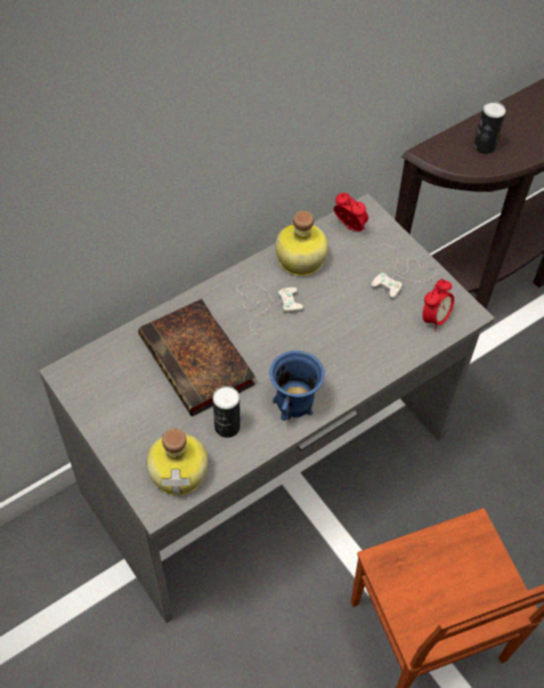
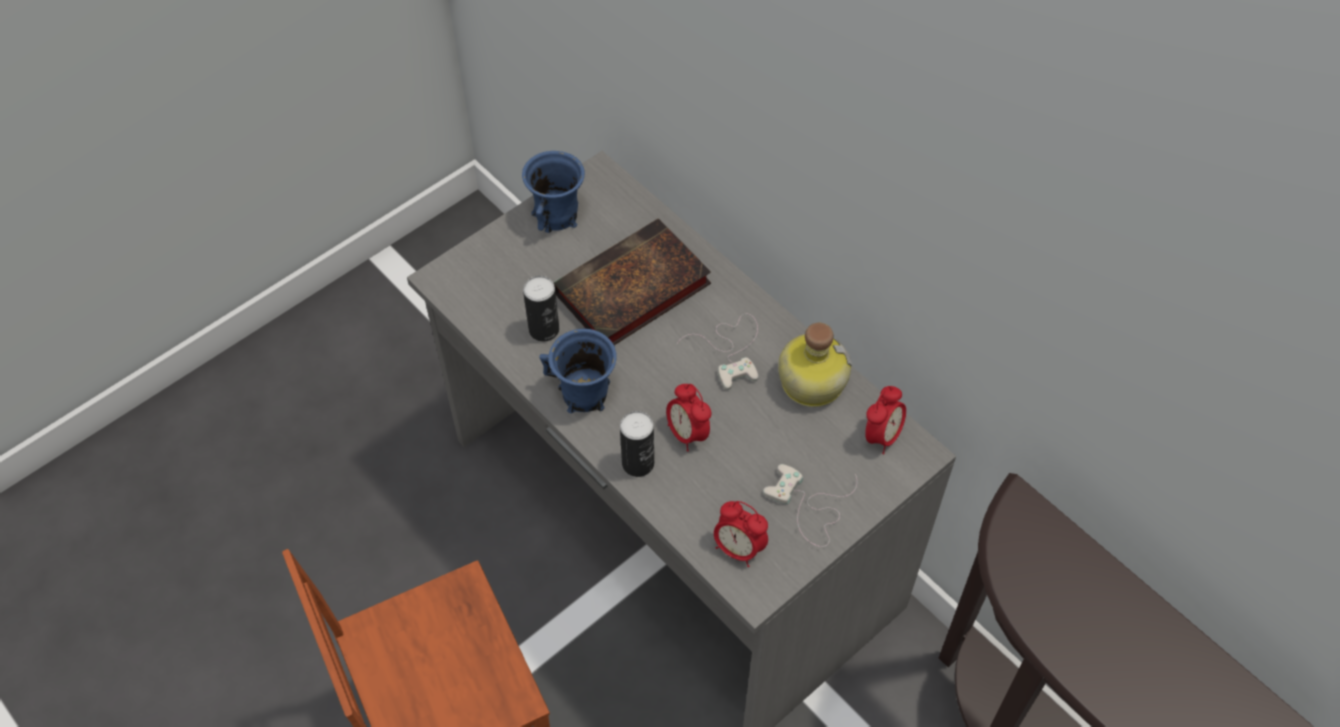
camera: 85 degrees right, 0 degrees up
bottle [146,428,208,496] -> none
can [474,101,506,154] -> can moved to [620,411,654,477]
none -> blue mug [522,151,585,233]
none -> alarm clock [666,384,712,452]

